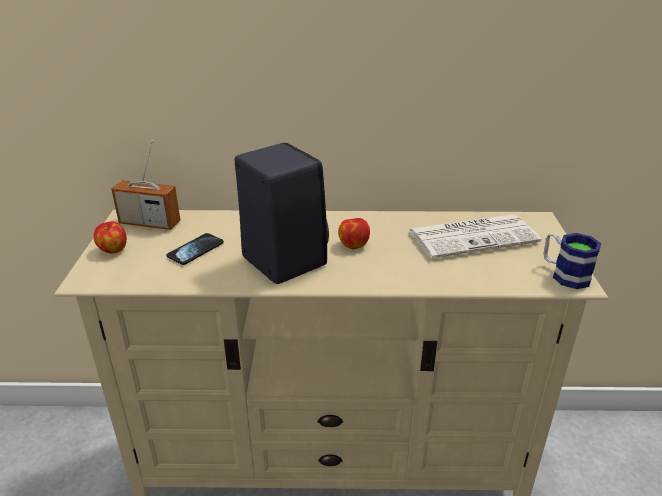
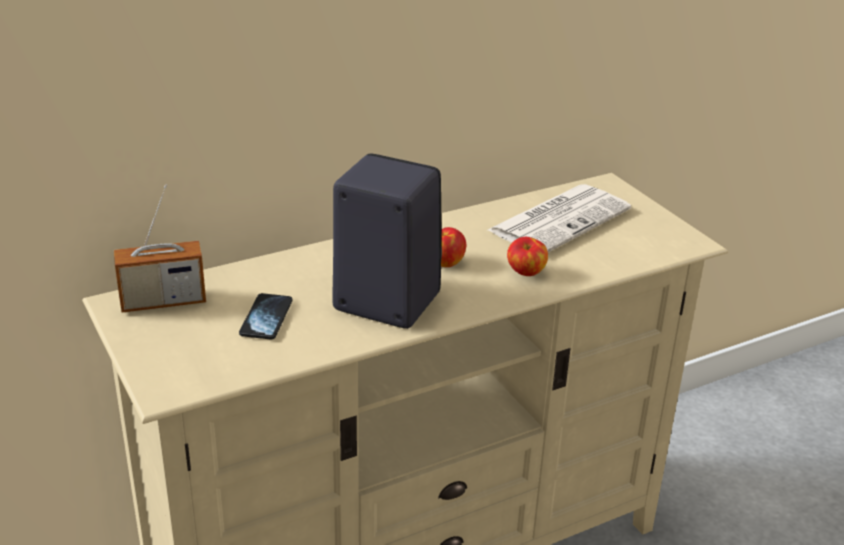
camera: 30 degrees left, 0 degrees up
apple [93,221,127,253] -> apple moved to [507,237,548,276]
mug [543,233,601,289] -> none

